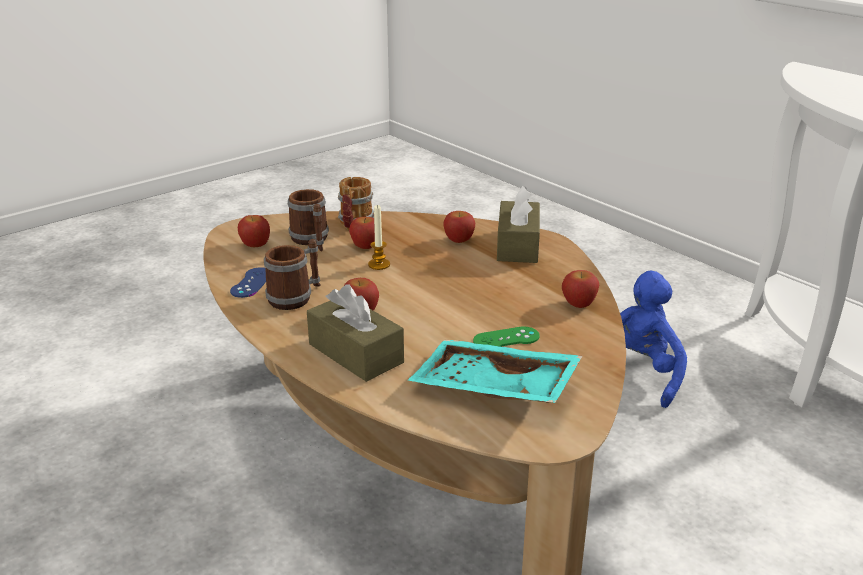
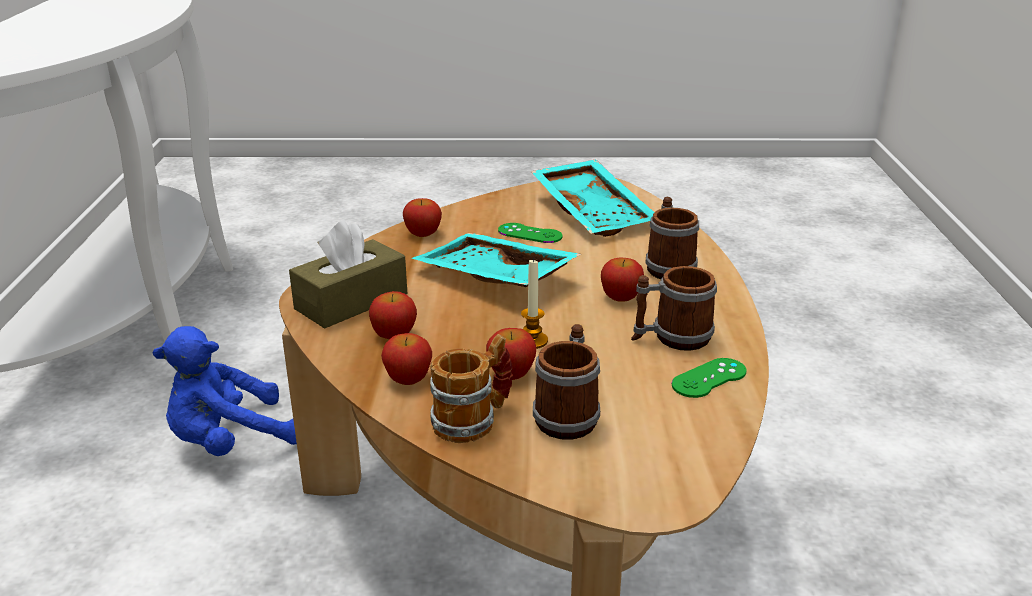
camera: 140 degrees left, 0 degrees up
blue game controller [230,267,266,298] -> green game controller [671,358,747,398]
apple [238,215,270,247] -> apple moved to [381,333,432,385]
brown tissue box [307,284,404,382] -> mug [646,197,699,279]
none -> turquoise tray [411,233,581,287]

